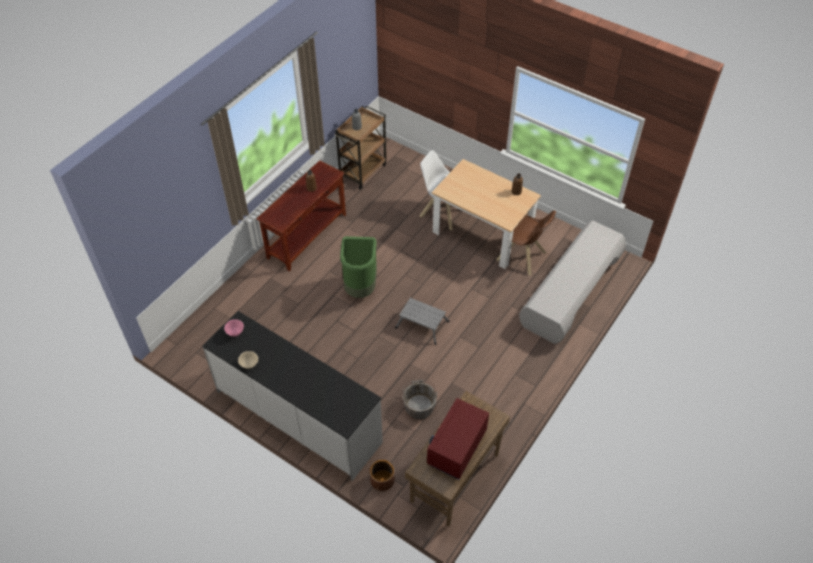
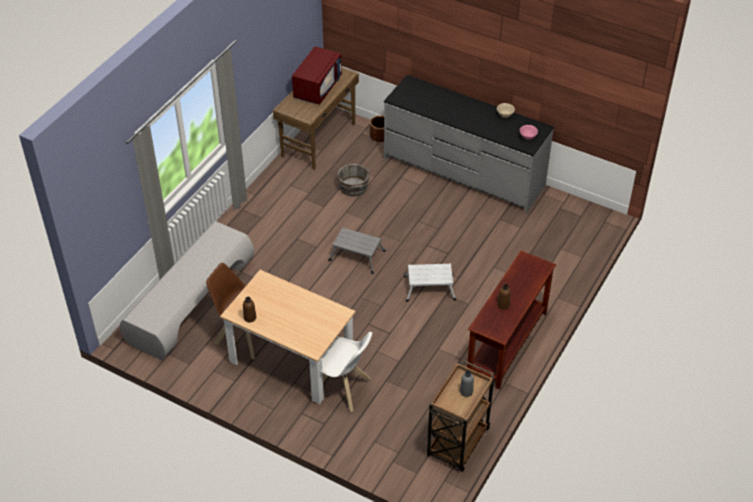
camera: 175 degrees right, 5 degrees down
green trash can [340,236,377,298] -> white step ladder [404,263,456,302]

